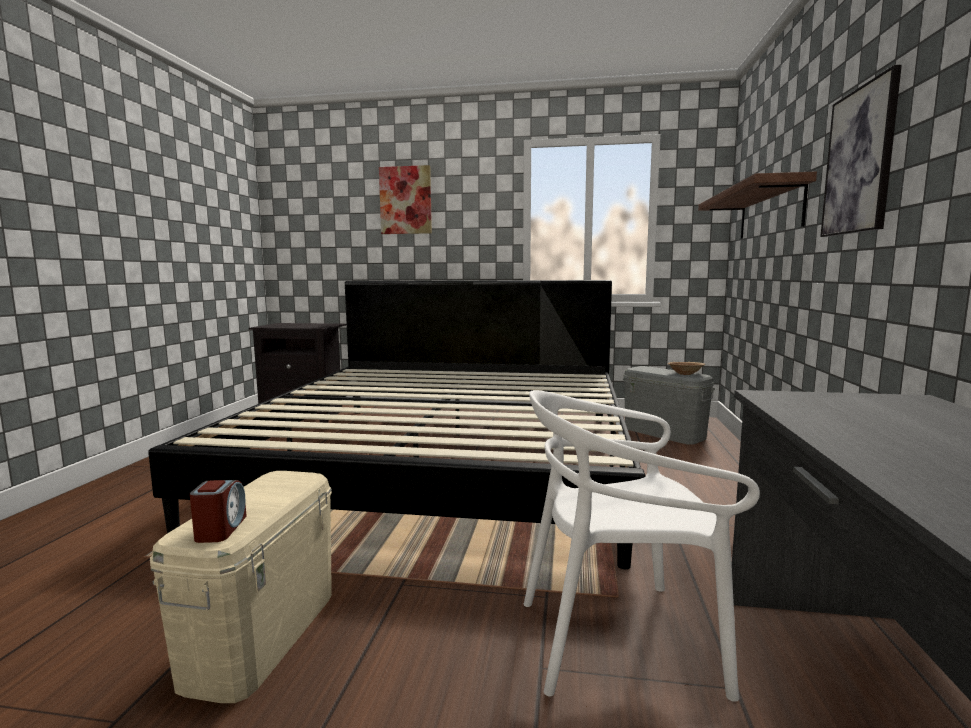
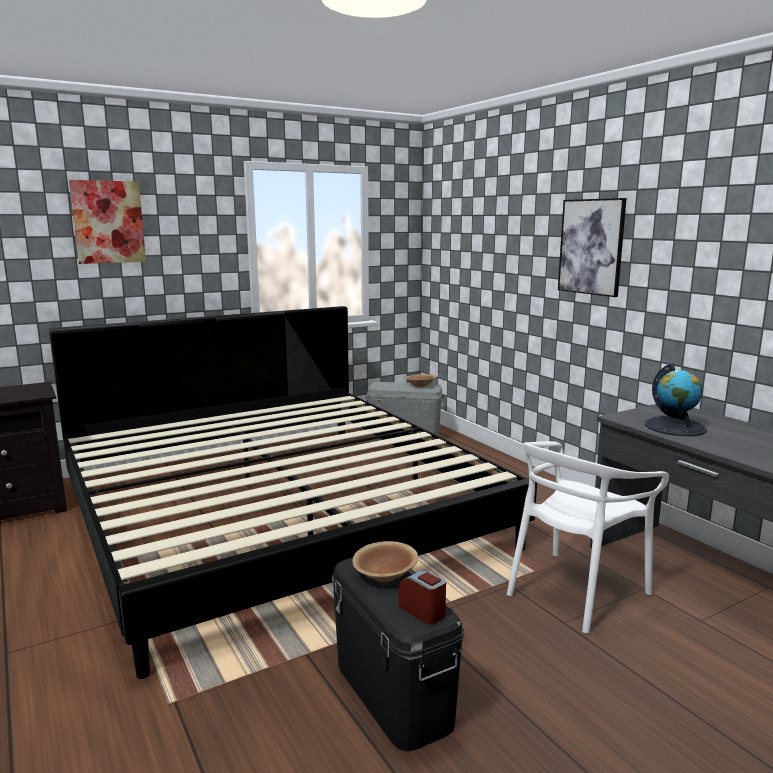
camera: 40 degrees left, 5 degrees up
beige storage box [150,471,332,703] -> black storage box [332,557,464,752]
shelf [698,172,817,239] -> none
none -> brown bowl [352,541,418,582]
none -> globe [645,363,707,436]

